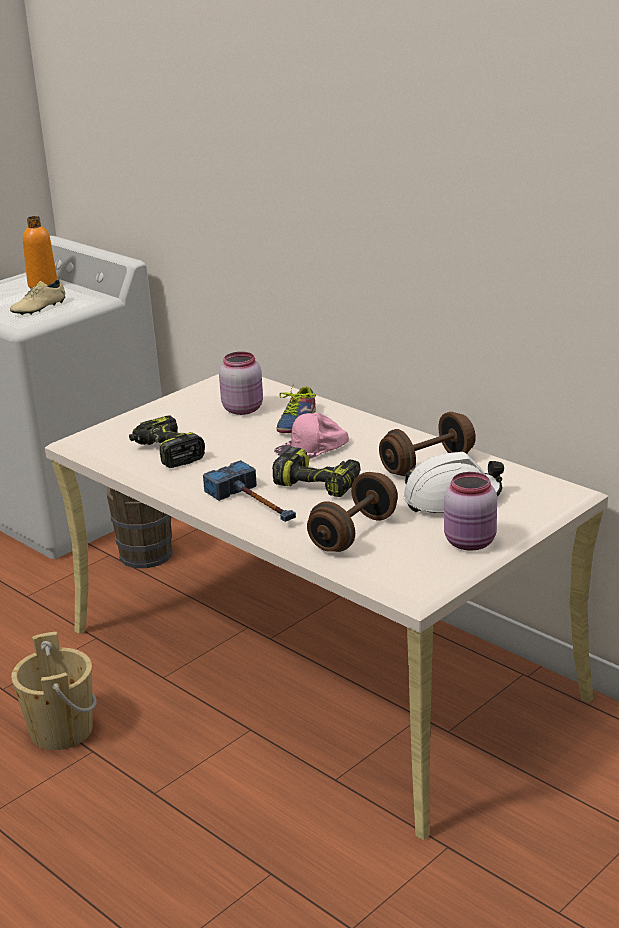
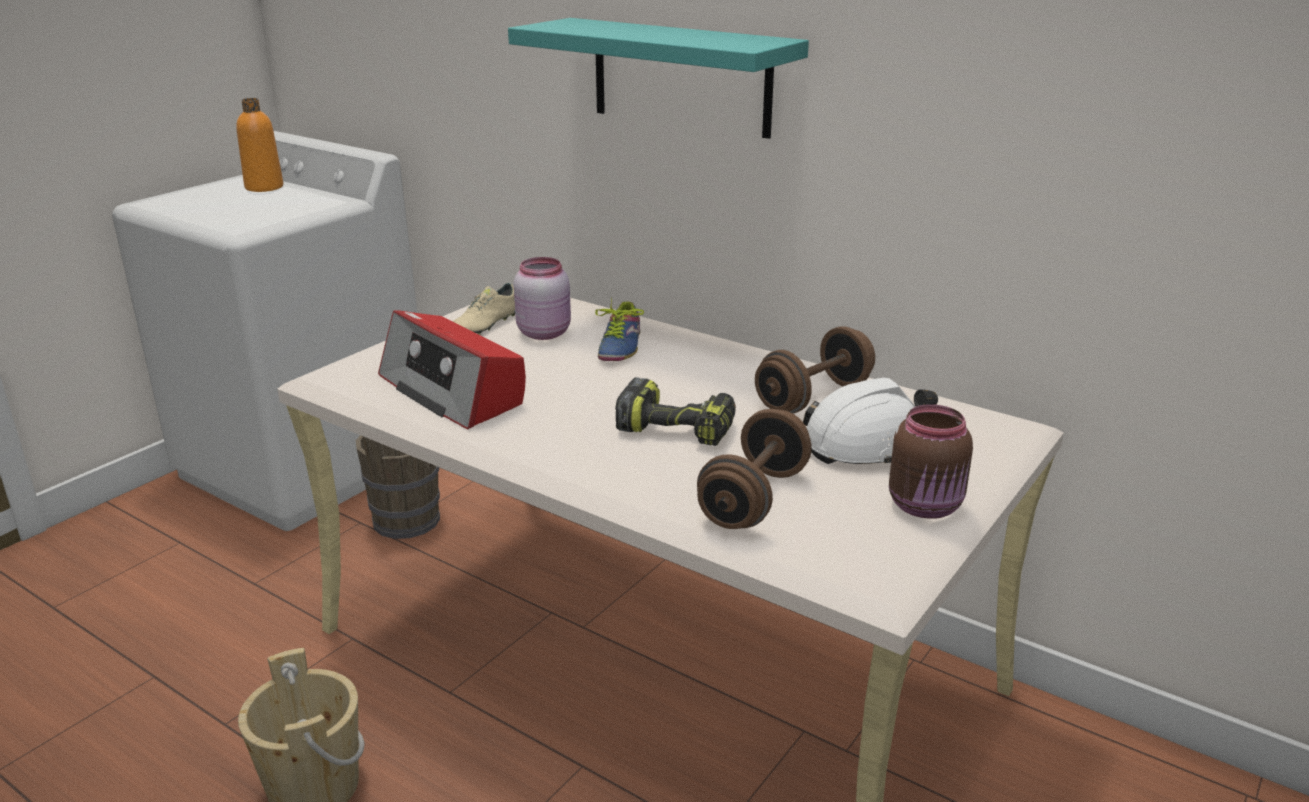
camera: 10 degrees left, 0 degrees up
beige shoe [10,279,65,315] -> beige shoe moved to [453,283,515,335]
power drill [129,415,205,468] -> radio [378,310,526,430]
hammer [203,460,296,522] -> none
pink cap [274,413,349,460] -> none
pink jar [444,472,497,551] -> brown jar [889,404,973,519]
none -> turquoise shelf [508,18,809,139]

